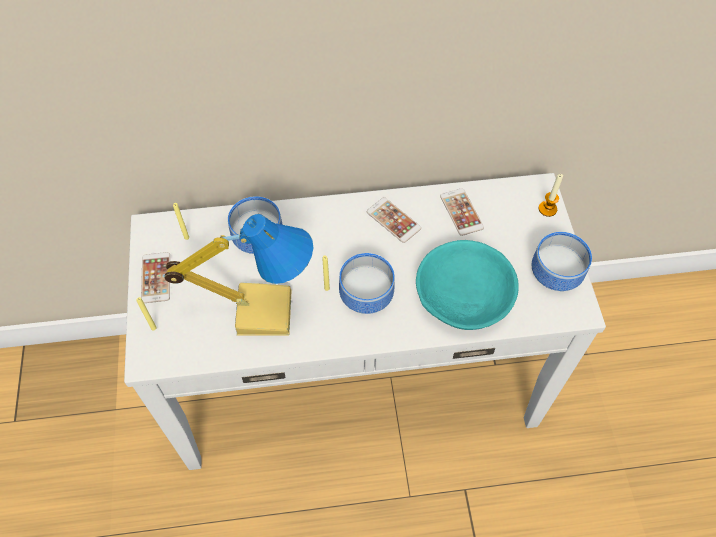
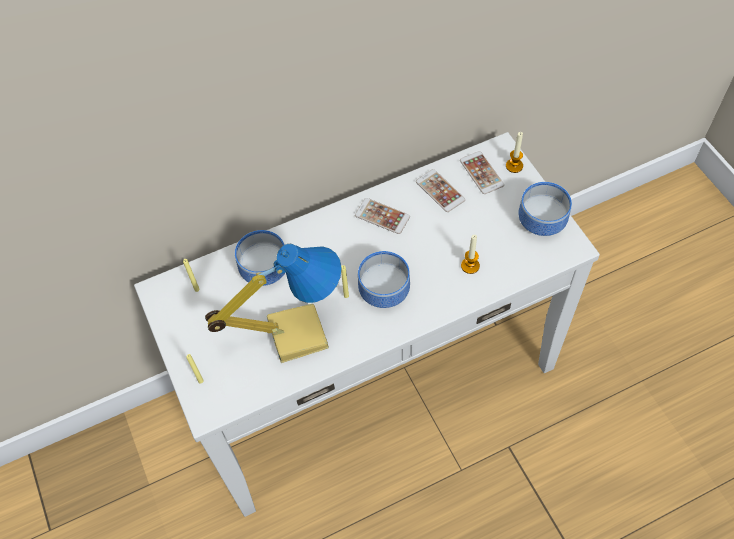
camera: 15 degrees left, 0 degrees up
phone [141,252,170,303] -> phone moved to [460,151,504,194]
turquoise bowl [416,240,519,330] -> candle [461,235,480,274]

